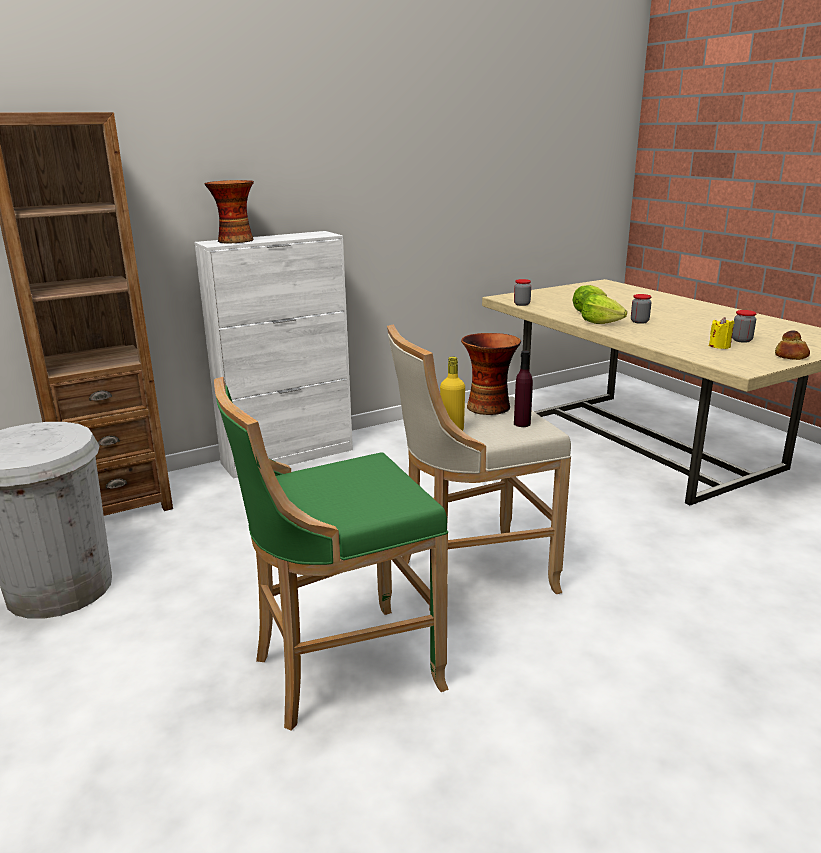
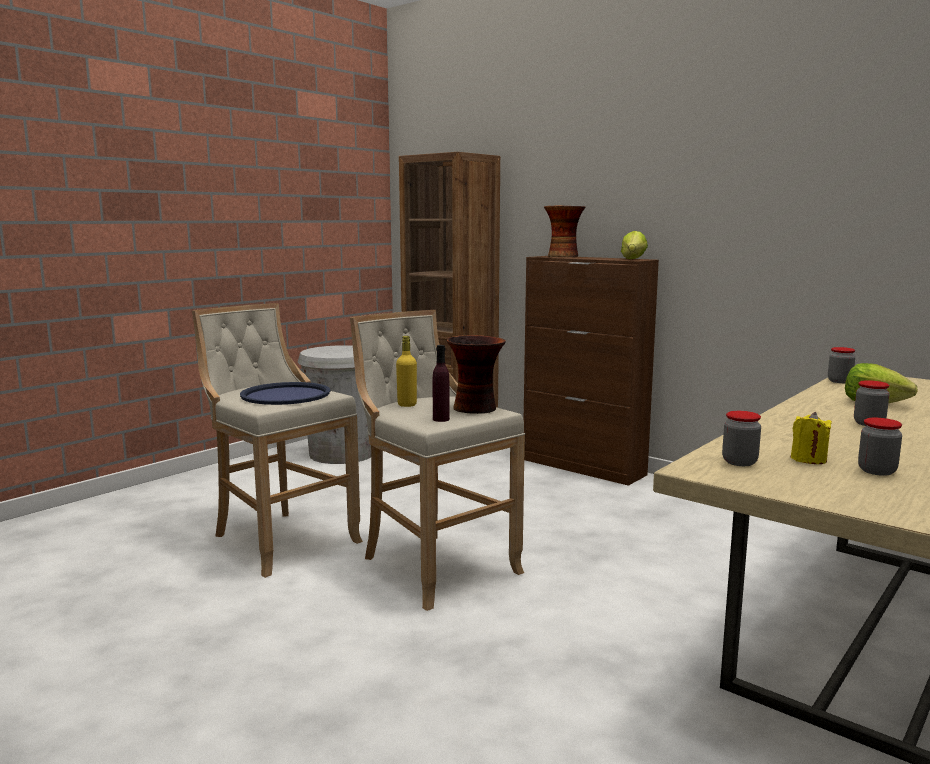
camera: 70 degrees right, 10 degrees down
white cabinet [194,231,353,479] -> brown cabinet [524,256,659,486]
green stool [214,377,449,731] -> beige stool [192,303,363,578]
lettuce [581,294,627,324] -> lettuce moved to [621,231,648,259]
bread [775,330,810,360] -> none
none -> blue tray [240,382,331,405]
none -> jar [722,411,761,466]

